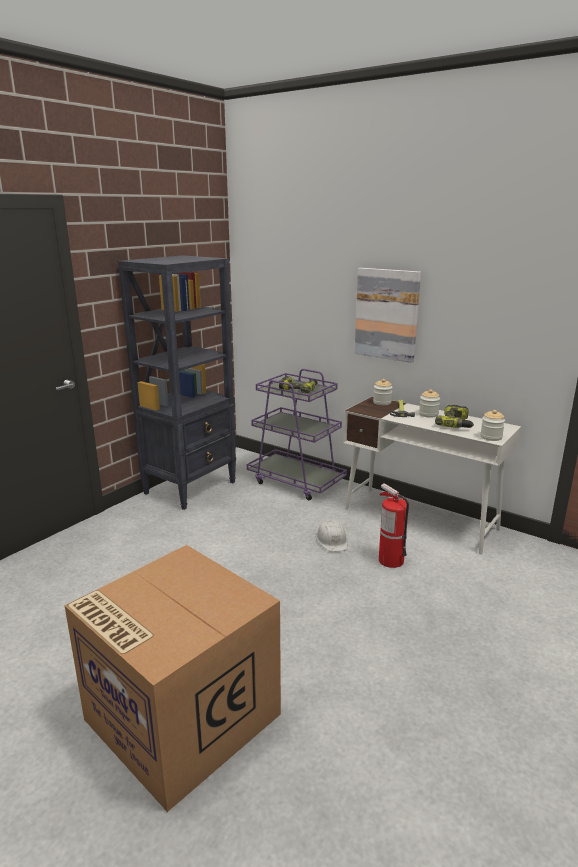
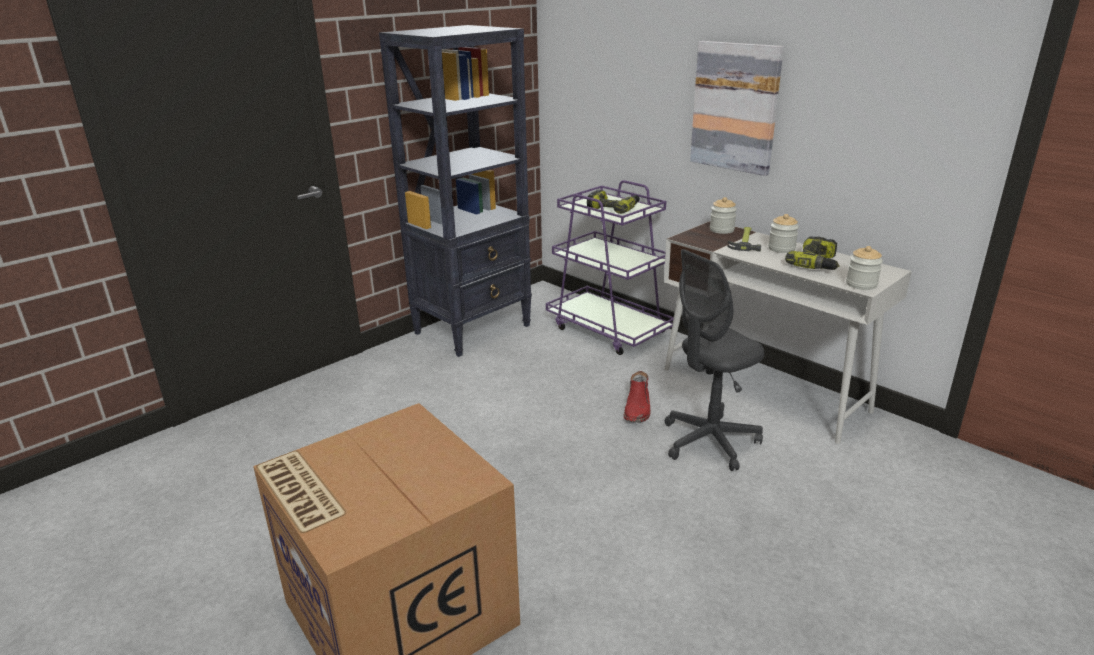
camera: 10 degrees right, 5 degrees up
white hard hat [316,519,348,552] -> red boot [624,371,651,422]
fire extinguisher [379,483,409,568] -> grey office chair [665,249,765,471]

